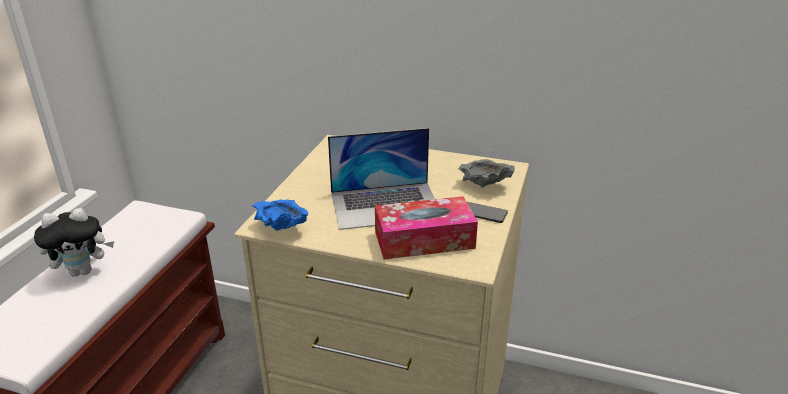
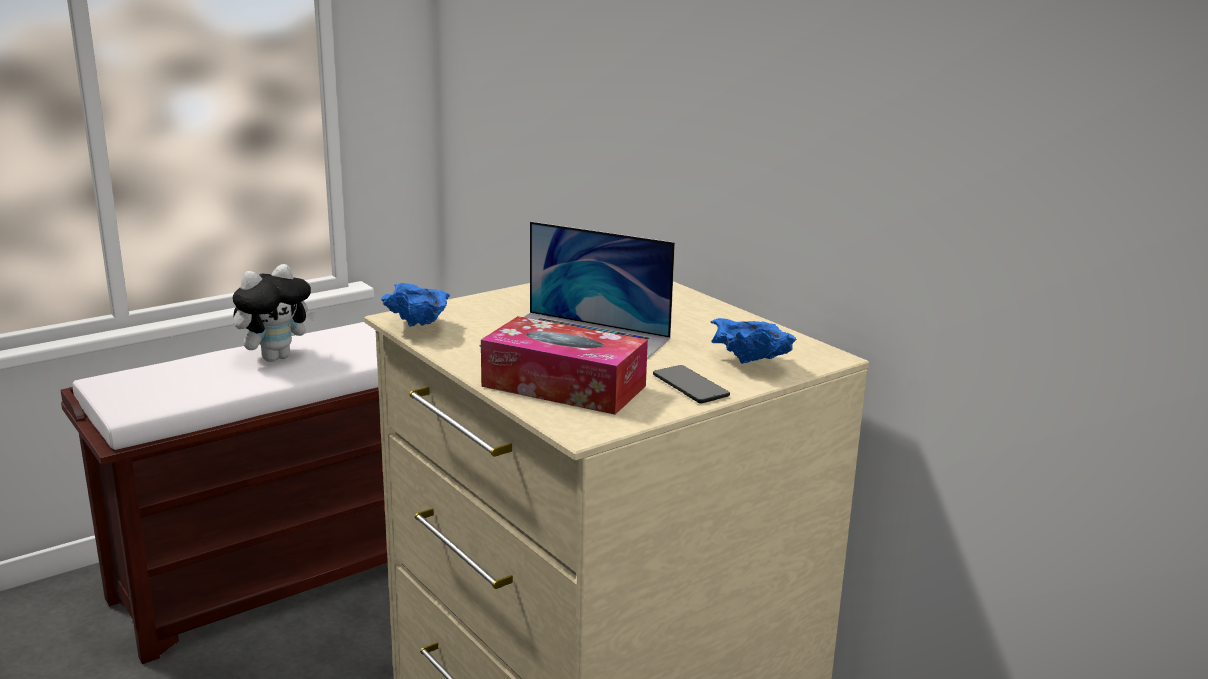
camera: 35 degrees right, 10 degrees down
plush toy [34,208,114,277] -> plush toy turned 60 degrees counterclockwise [233,264,316,362]
grey bowl [459,159,515,188] -> blue bowl [710,318,796,364]

